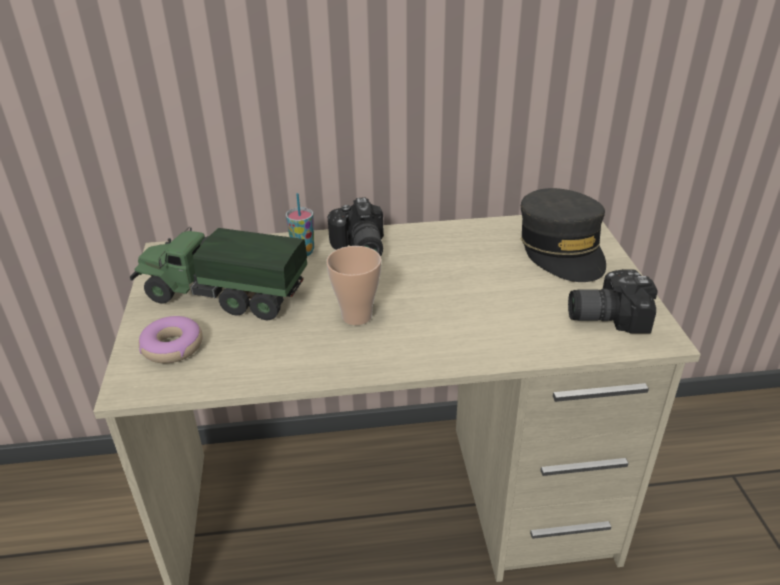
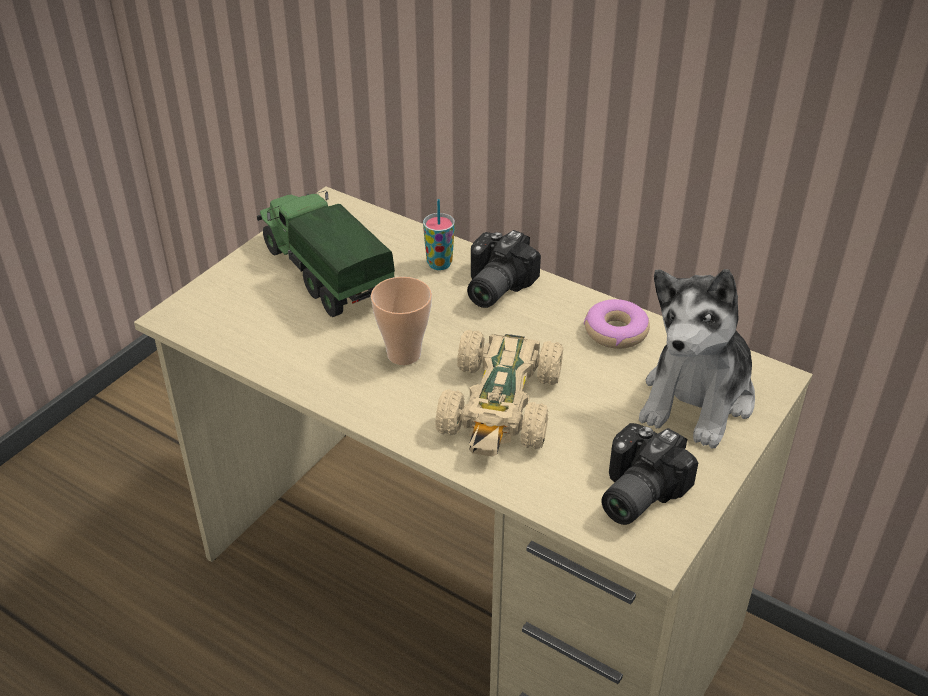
camera: 40 degrees right, 5 degrees up
donut [138,316,203,363] -> donut moved to [584,299,650,349]
grey cap [520,188,606,282] -> plush toy [639,269,755,449]
camera [568,269,658,333] -> camera turned 90 degrees counterclockwise [601,423,698,525]
none -> beige toy car [435,329,563,456]

